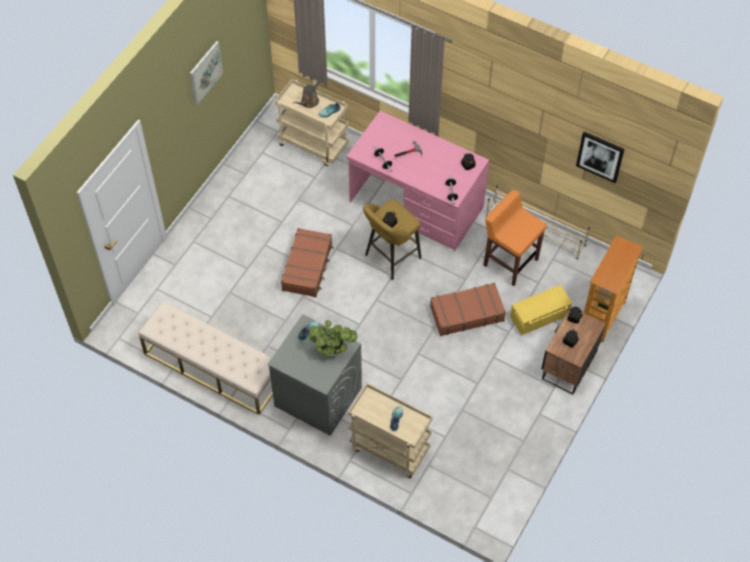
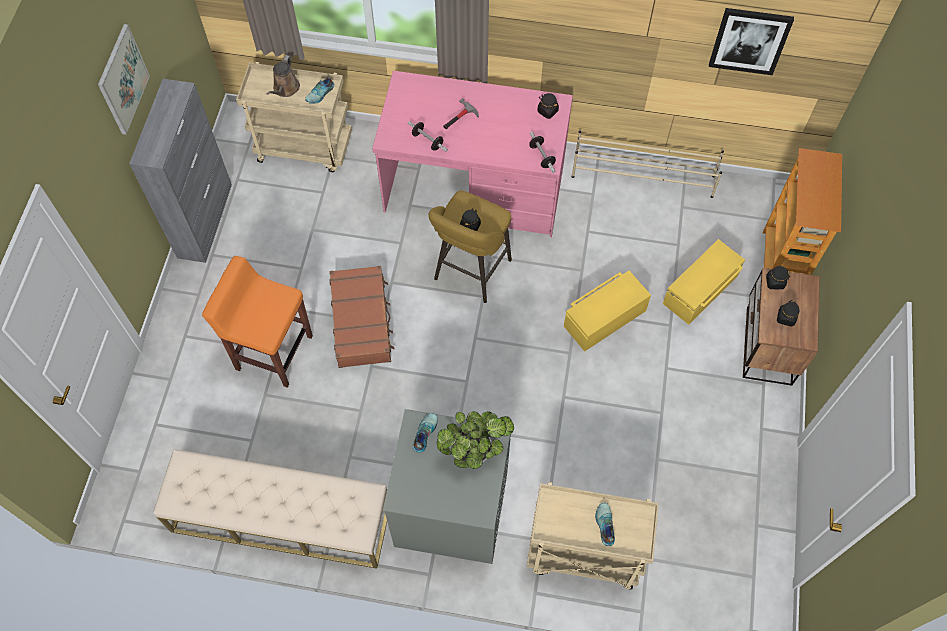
camera: 20 degrees left, 5 degrees up
brown suitcase [430,282,506,336] -> yellow storage box [564,271,651,352]
orange stool [483,190,546,286] -> orange stool moved to [202,256,313,388]
none -> grey cabinet [129,79,232,263]

